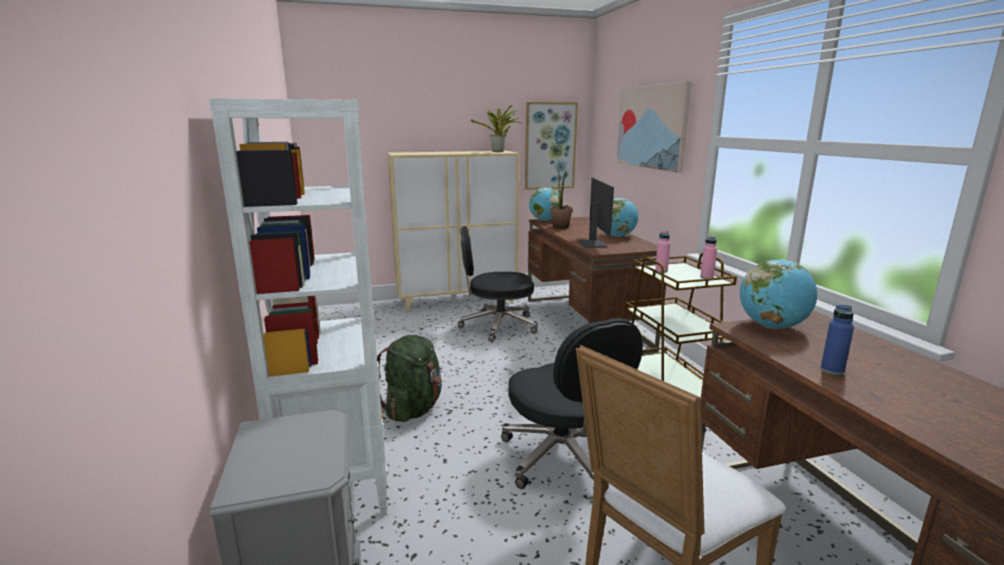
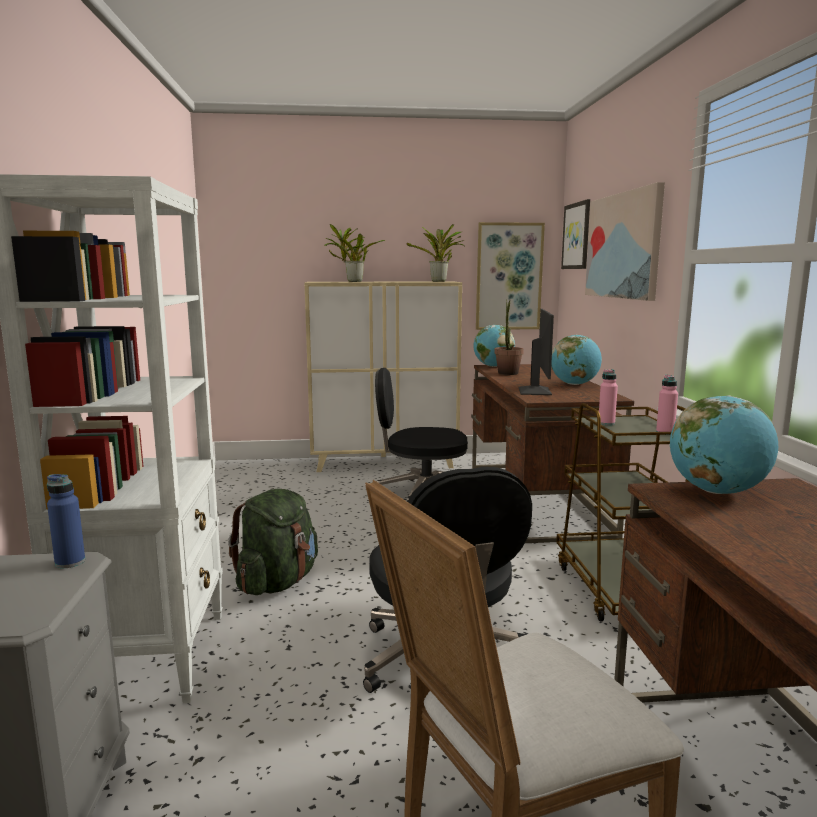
camera: 10 degrees right, 5 degrees down
blue bottle [821,305,854,375] -> blue bottle moved to [47,474,85,568]
none -> potted plant [324,224,385,282]
none -> picture [561,199,590,269]

